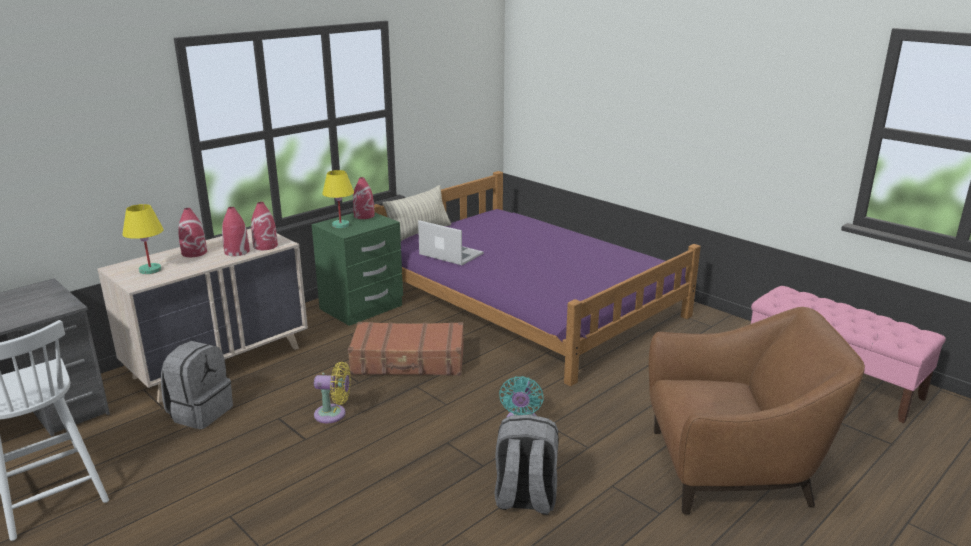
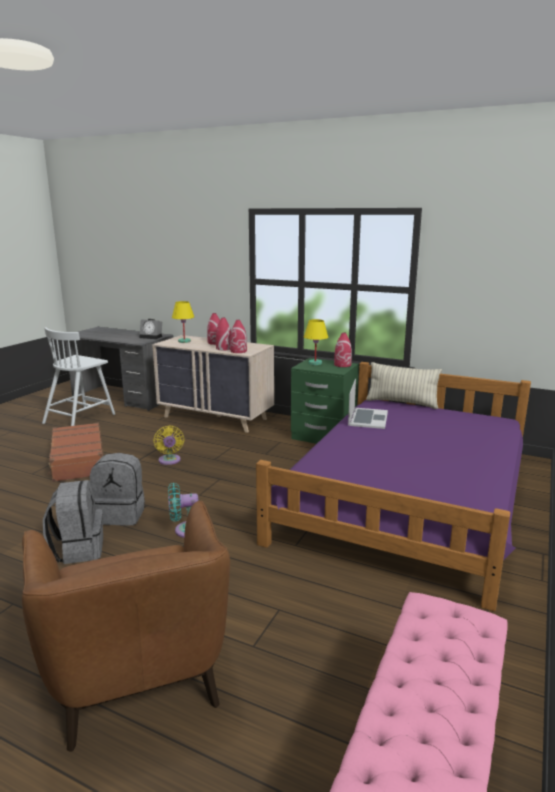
camera: 70 degrees right, 5 degrees down
grey backpack [161,341,233,429] -> grey backpack moved to [90,453,145,525]
brown suitcase [348,322,464,376] -> brown suitcase moved to [47,422,103,482]
none -> alarm clock [139,319,162,339]

